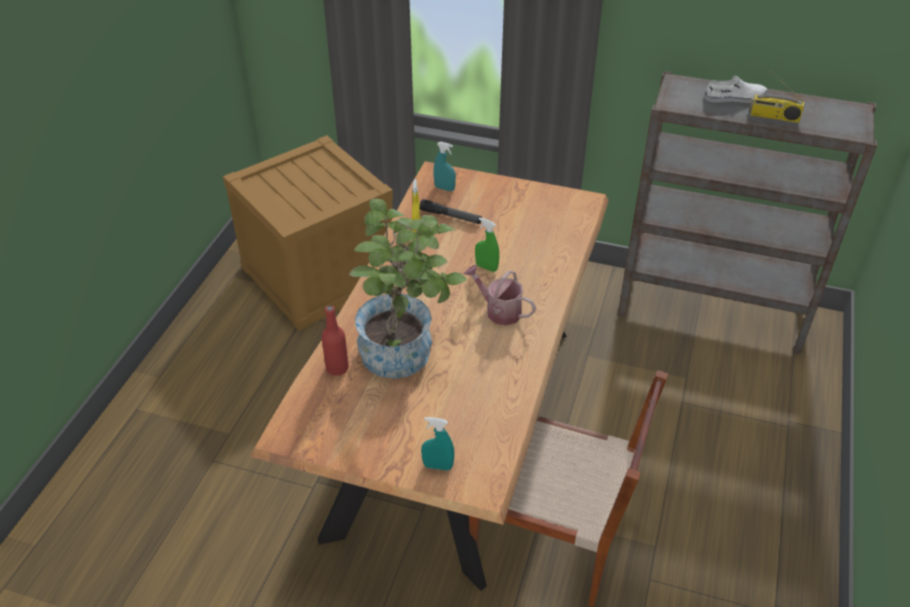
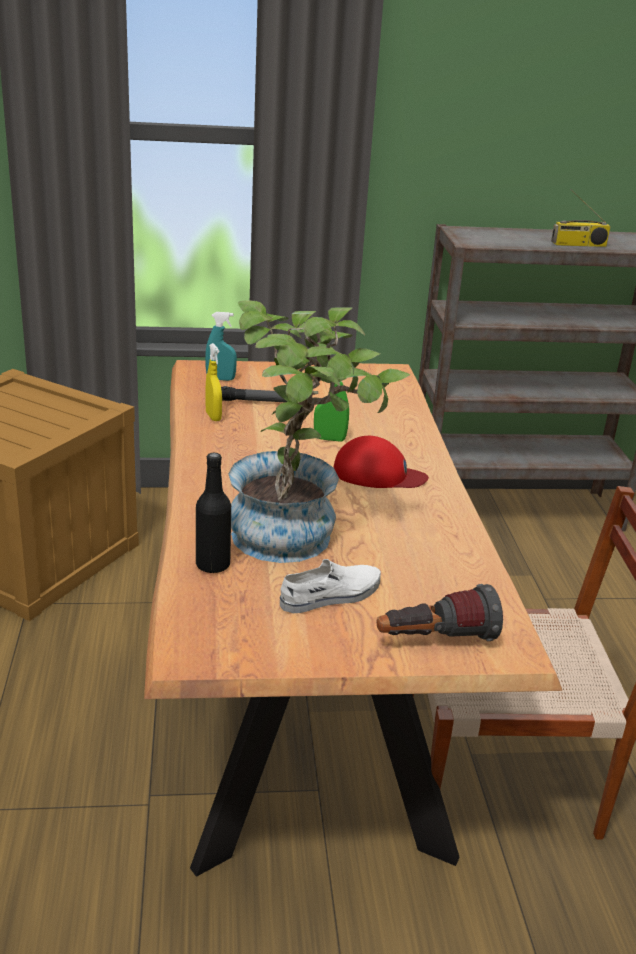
camera: 25 degrees left, 15 degrees down
red bottle [321,306,349,376] -> black bottle [196,453,231,573]
turquoise spray bottle [421,417,454,471] -> flashlight [377,584,503,642]
watering can [464,265,536,325] -> red cap [333,436,429,488]
white shoe [704,76,767,103] -> white shoe moved to [280,559,381,613]

